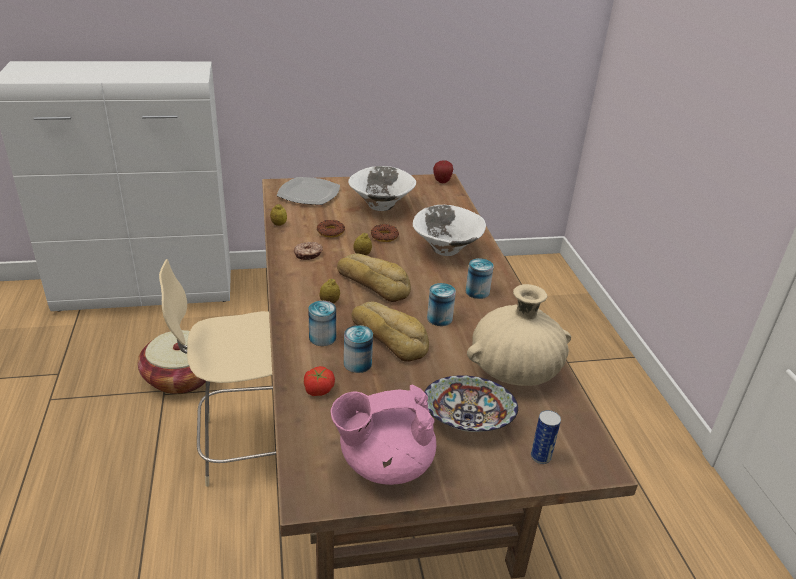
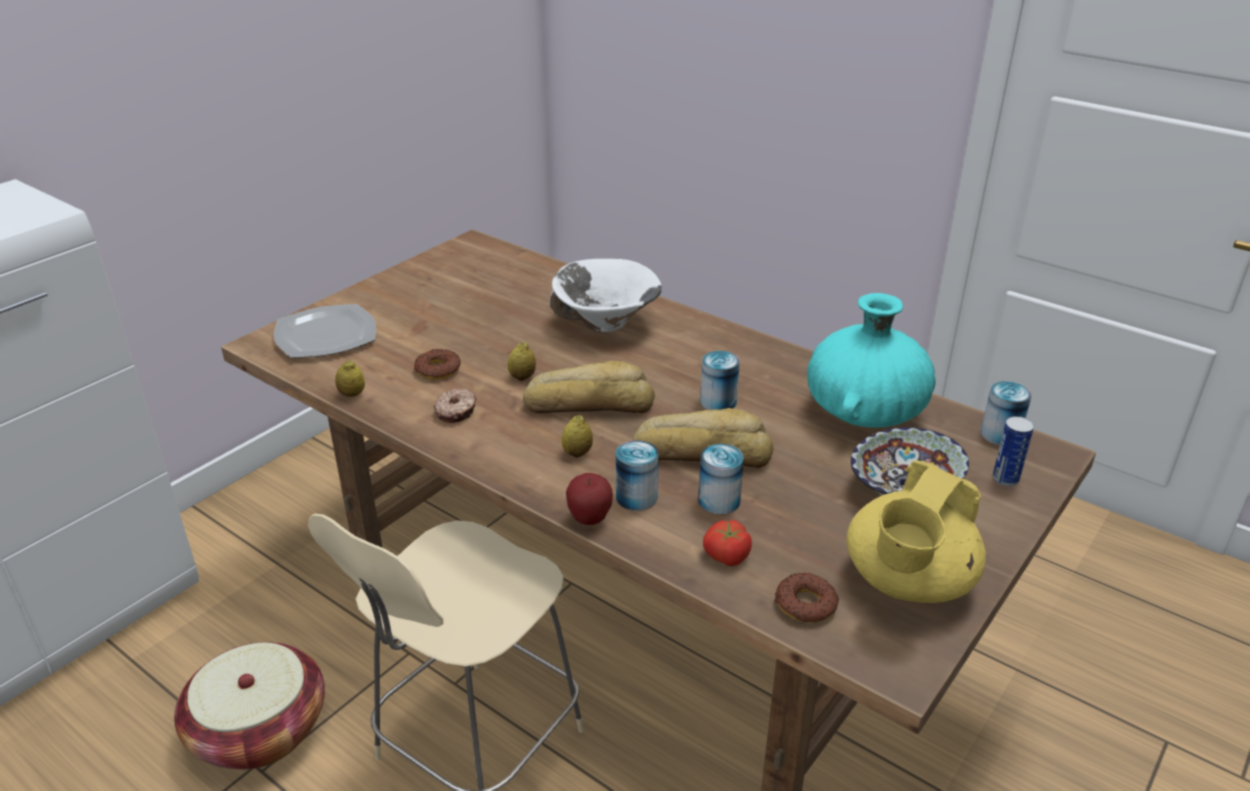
camera: 40 degrees left, 0 degrees up
pink teapot [331,385,436,485] -> yellow teapot [847,460,986,603]
white bowl [348,166,416,211] -> none
donut [371,224,399,242] -> donut moved to [775,573,839,622]
apple [433,160,453,183] -> apple moved to [566,473,613,525]
can [466,258,494,299] -> can moved to [981,381,1032,445]
beige vase [467,284,571,386] -> turquoise vase [807,293,936,428]

